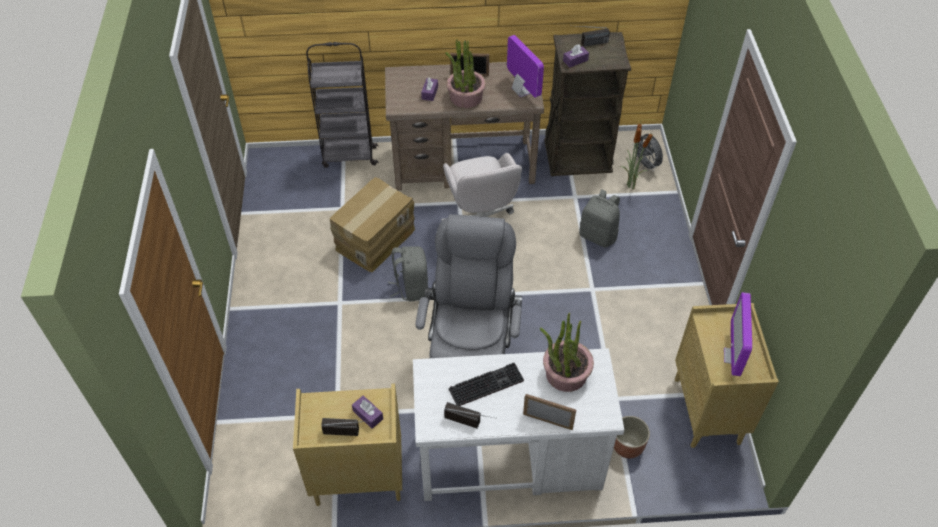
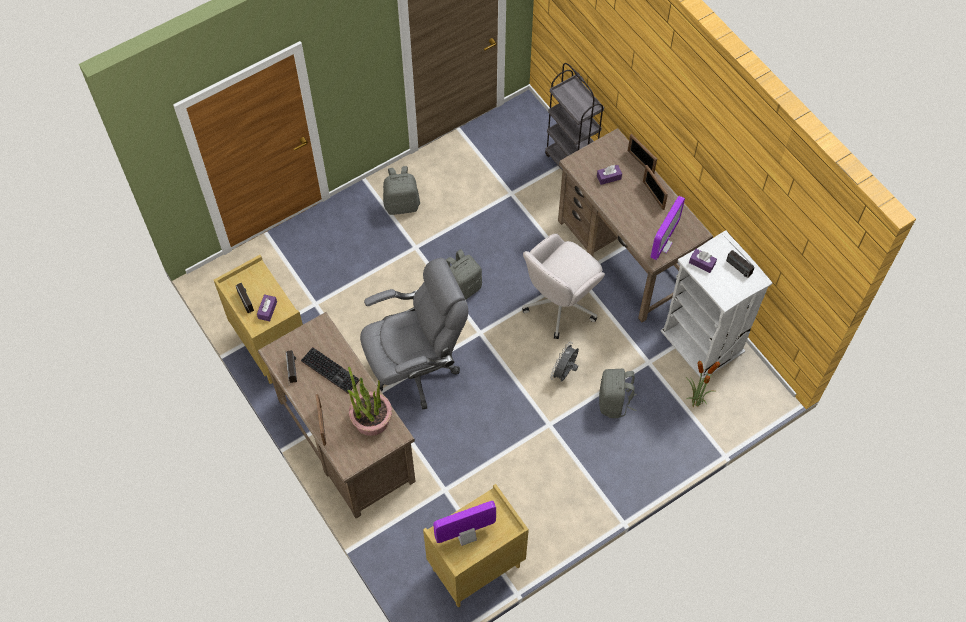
camera: 60 degrees right, 10 degrees up
cardboard box [330,177,415,272] -> none
white desk [413,348,624,501] -> brown desk [258,312,416,518]
potted plant [445,39,486,108] -> none
brown bookcase [544,32,631,176] -> white bookcase [660,230,773,379]
planter [614,416,650,458] -> none
grey fan [632,134,663,171] -> grey fan moved to [550,343,579,382]
none -> grey backpack [383,166,420,215]
none -> picture frame [628,133,657,173]

